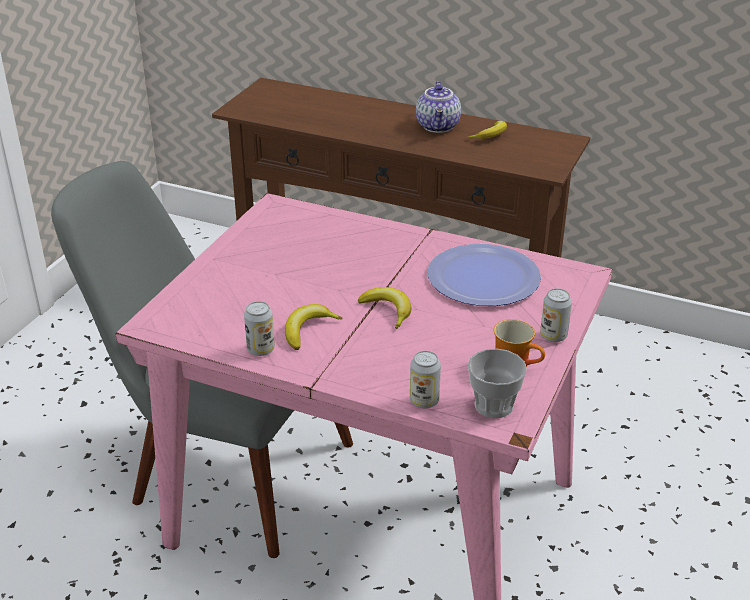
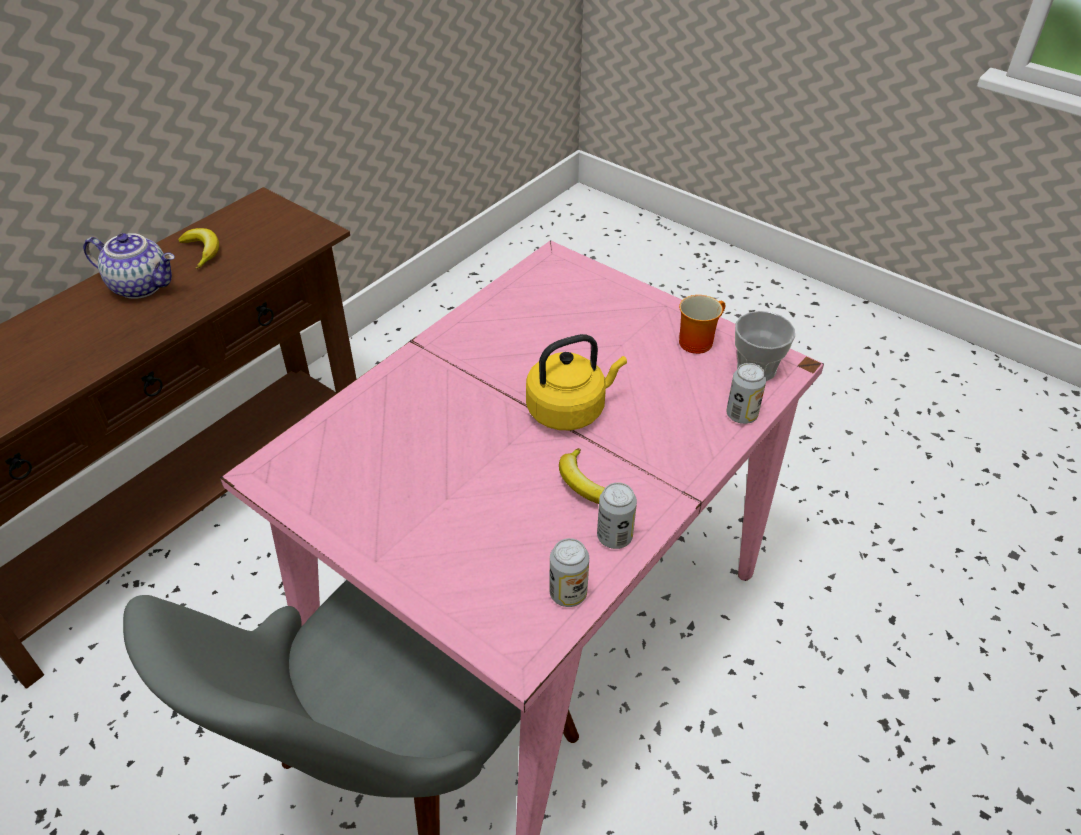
camera: 75 degrees left, 10 degrees up
banana [358,287,411,329] -> yellow kettle [526,334,627,430]
plate [428,244,541,306] -> none
can [540,288,572,342] -> can moved to [549,538,589,607]

